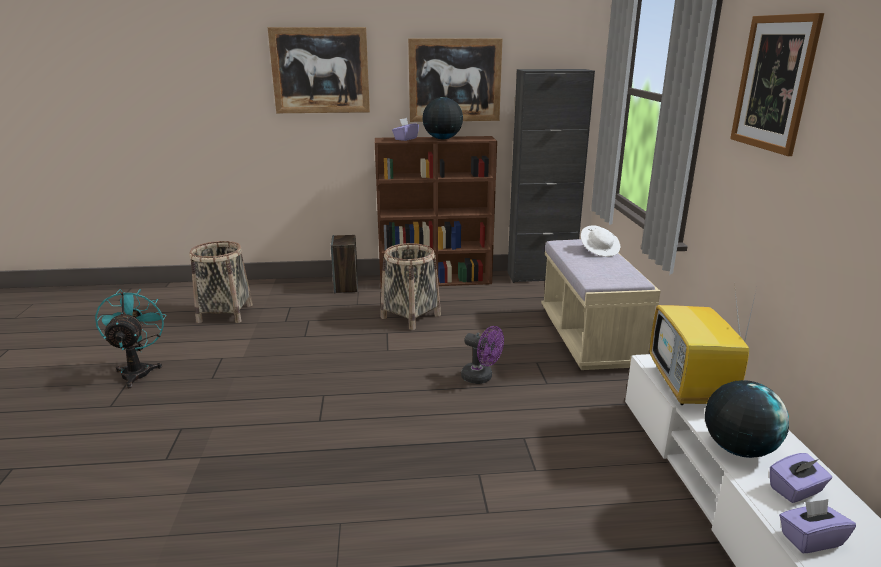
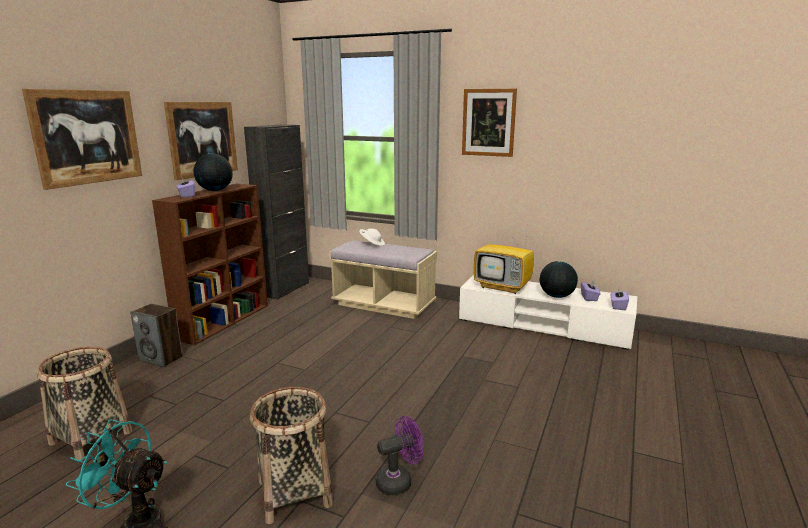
camera: 60 degrees left, 5 degrees down
basket [380,243,441,330] -> basket moved to [250,387,333,524]
purple fan [461,326,504,384] -> purple fan moved to [376,416,424,495]

